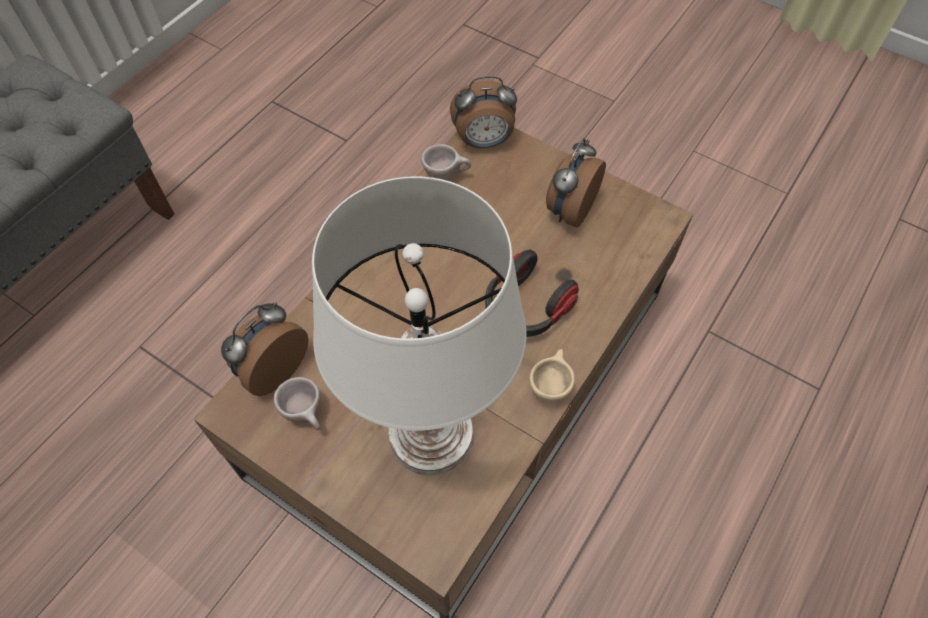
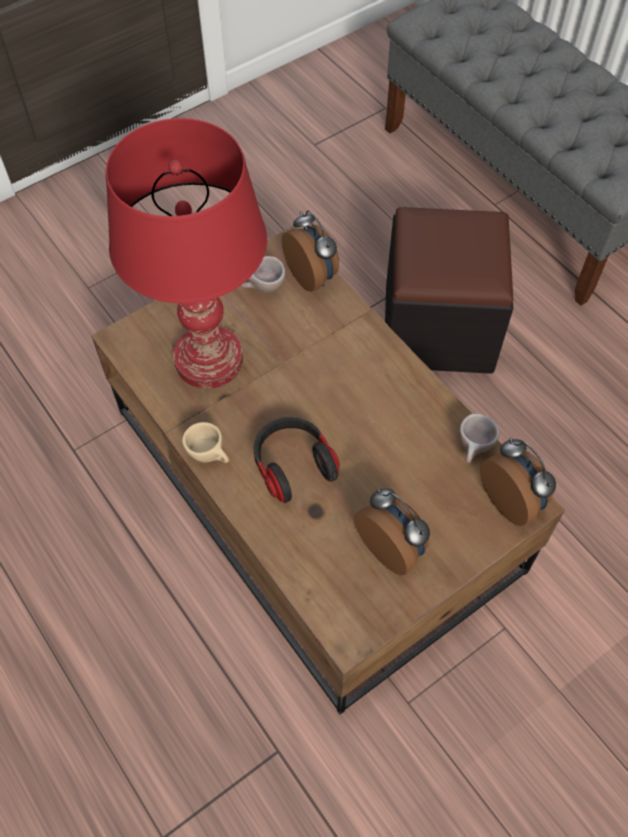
camera: 110 degrees right, 0 degrees up
white table lamp [312,176,527,475] -> red table lamp [106,118,267,389]
alarm clock [450,76,517,148] -> alarm clock turned 135 degrees clockwise [480,438,556,526]
none -> black ottoman [385,207,513,374]

